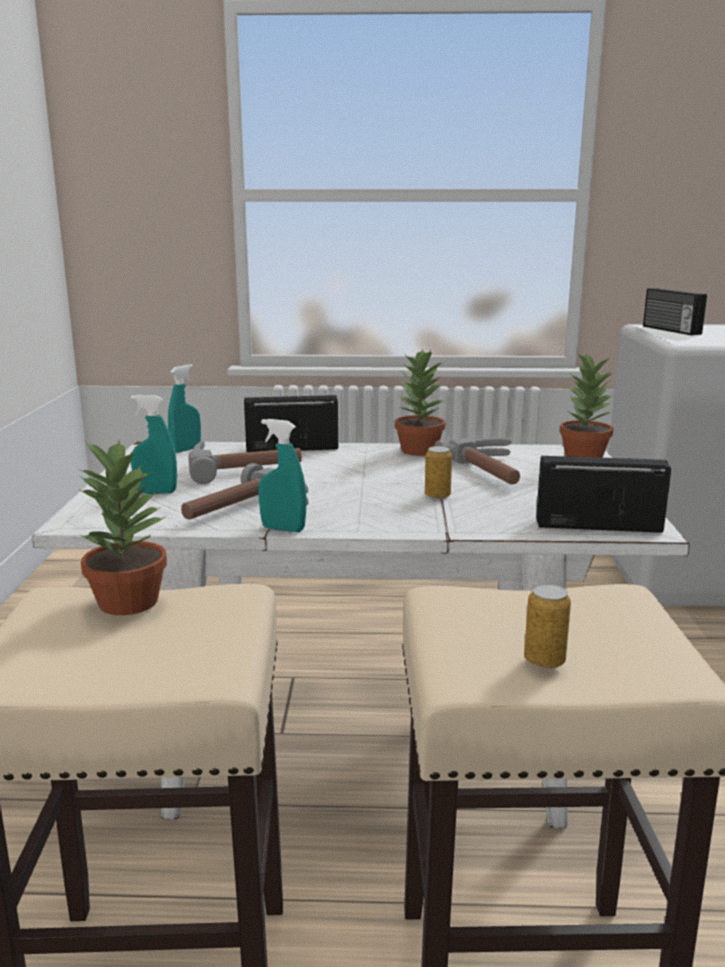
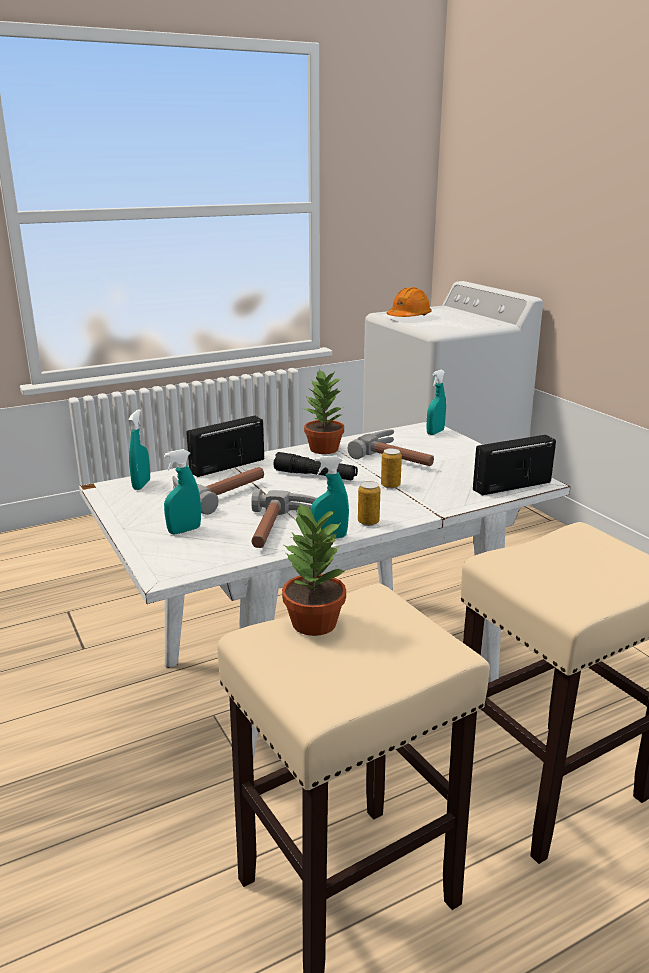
camera: 30 degrees left, 5 degrees up
can [524,584,571,669] -> can moved to [358,481,380,526]
potted plant [559,352,616,458] -> turquoise spray bottle [427,370,446,435]
radio [643,288,707,336] -> orange hard hat [387,287,432,317]
none -> black flashlight [273,452,358,480]

